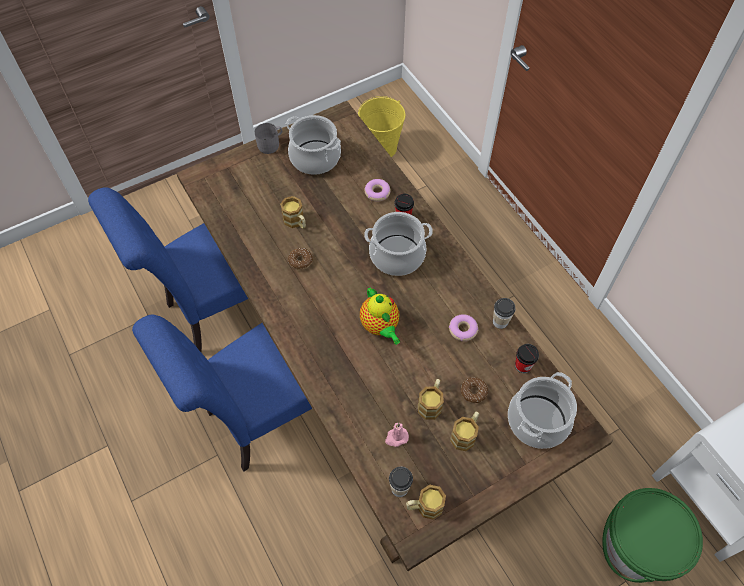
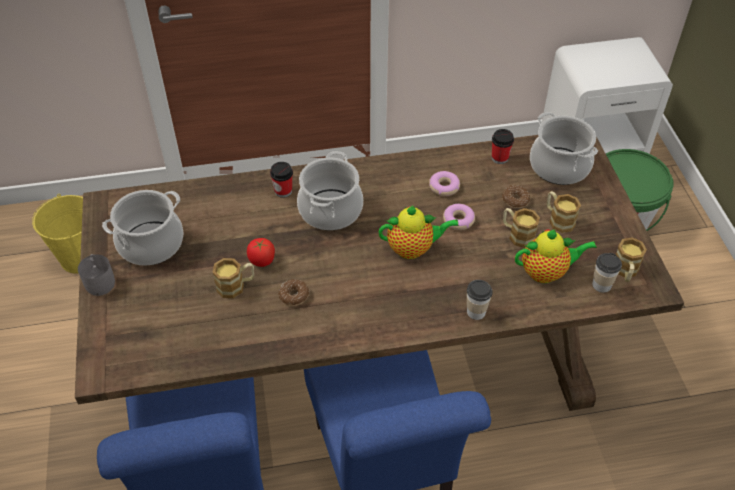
camera: 70 degrees left, 10 degrees down
donut [365,179,390,201] -> donut moved to [443,204,475,230]
pink candle [385,423,409,447] -> teapot [515,229,597,283]
cup [493,298,516,329] -> cup moved to [467,280,493,320]
none -> tomato [247,238,275,267]

